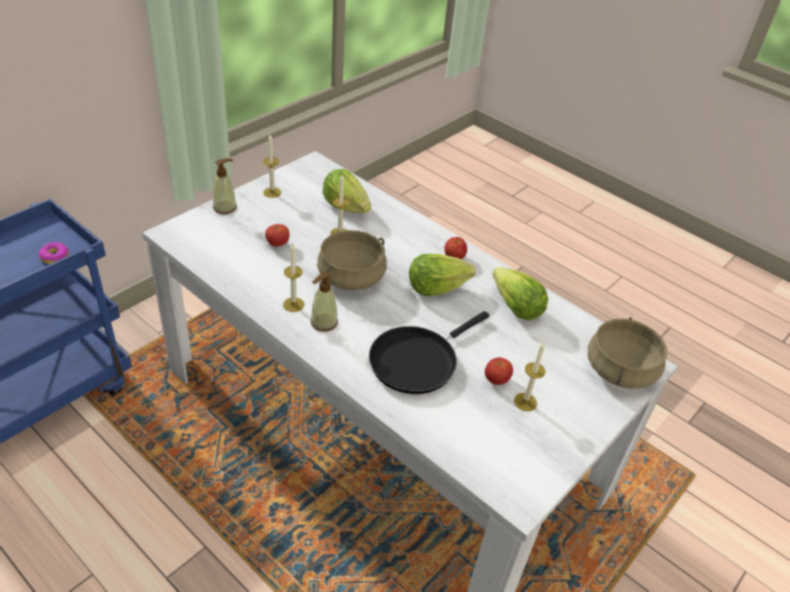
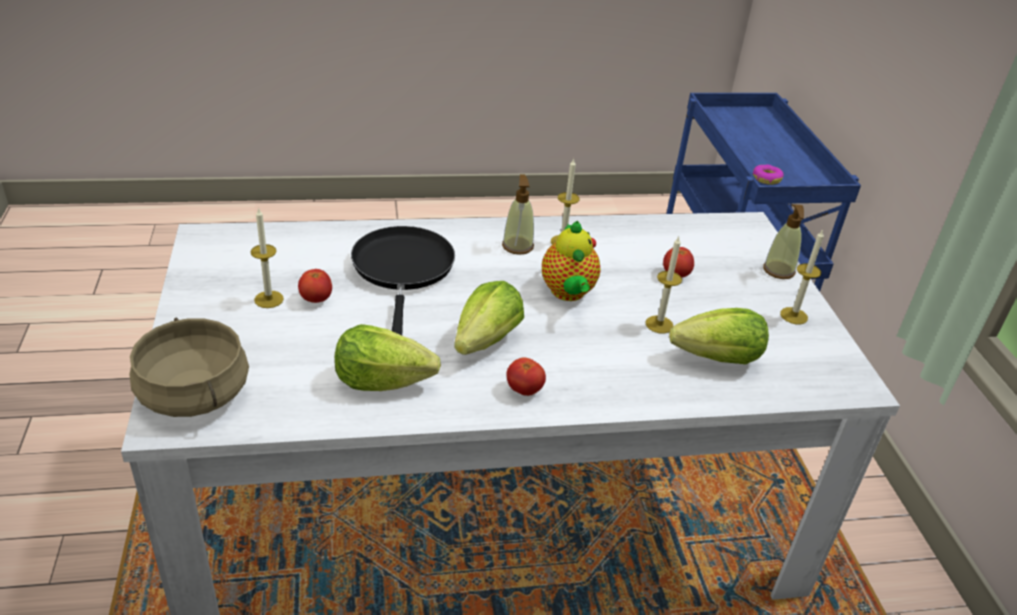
camera: 130 degrees right, 5 degrees down
beige cooking pot [317,230,387,290] -> teapot [542,221,601,301]

